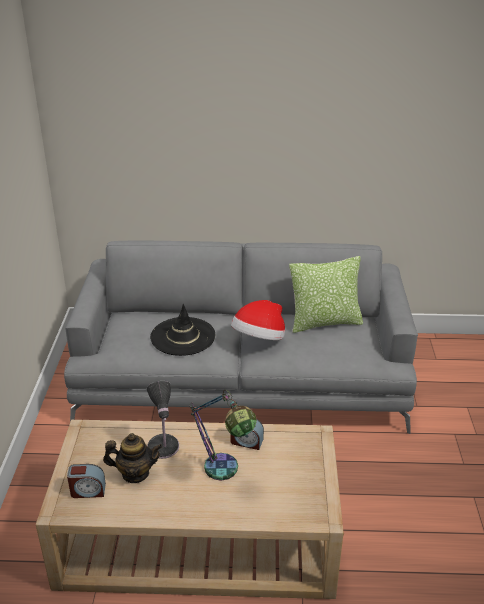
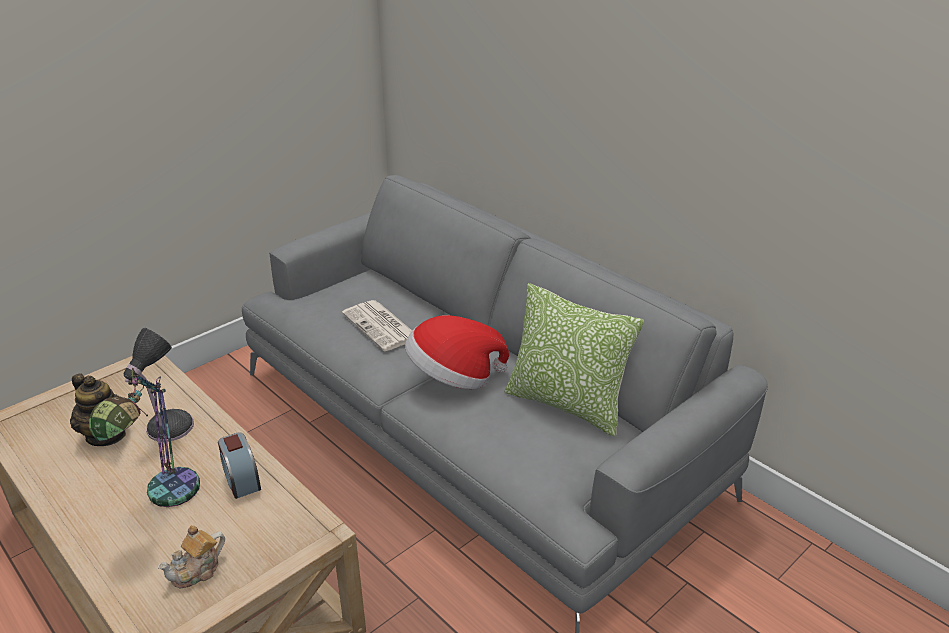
camera: 45 degrees right, 0 degrees up
alarm clock [67,464,106,498] -> none
black hat [150,304,215,356] -> newspaper [342,300,412,351]
none -> teapot [157,525,225,588]

